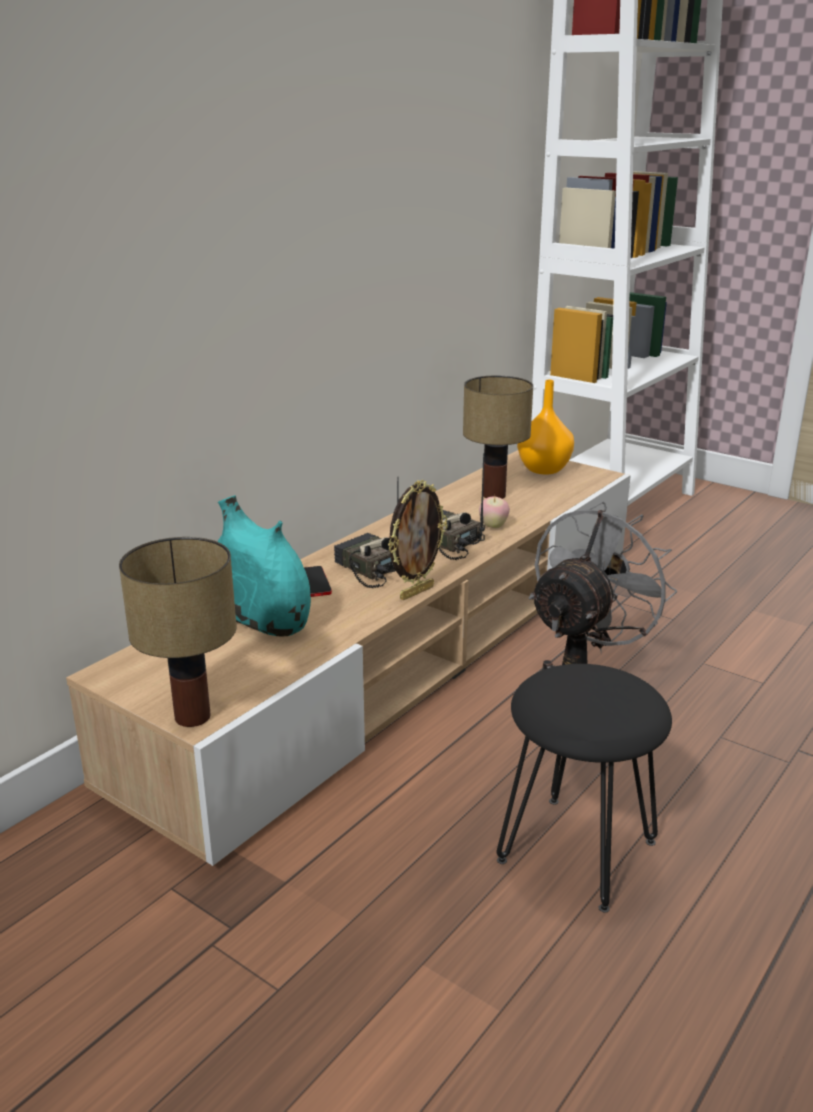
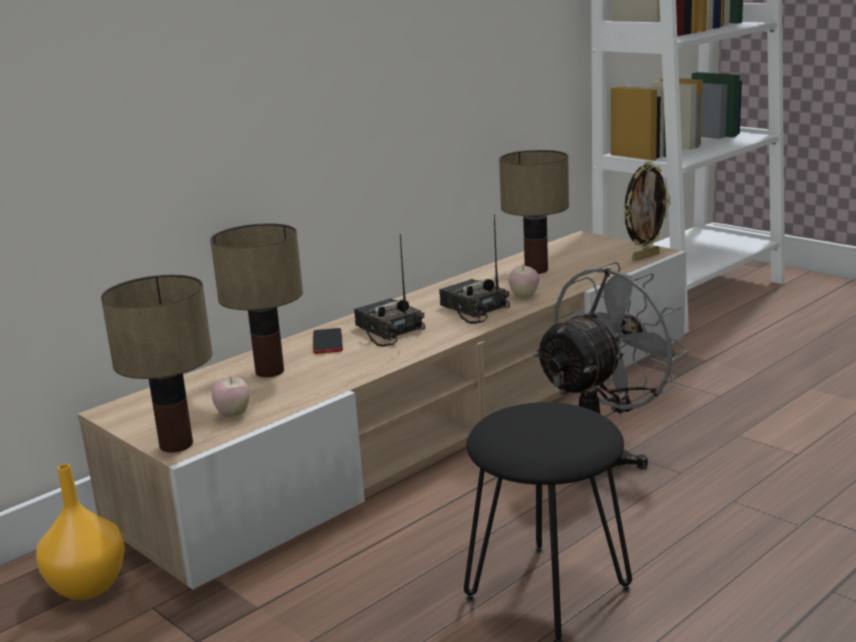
camera: 10 degrees right, 5 degrees down
turquoise vase [217,495,311,636] -> table lamp [210,223,303,377]
picture frame [388,480,448,600] -> picture frame moved to [623,161,670,260]
orange vase [517,379,574,475] -> orange vase moved to [36,464,125,600]
none -> apple [212,376,250,417]

